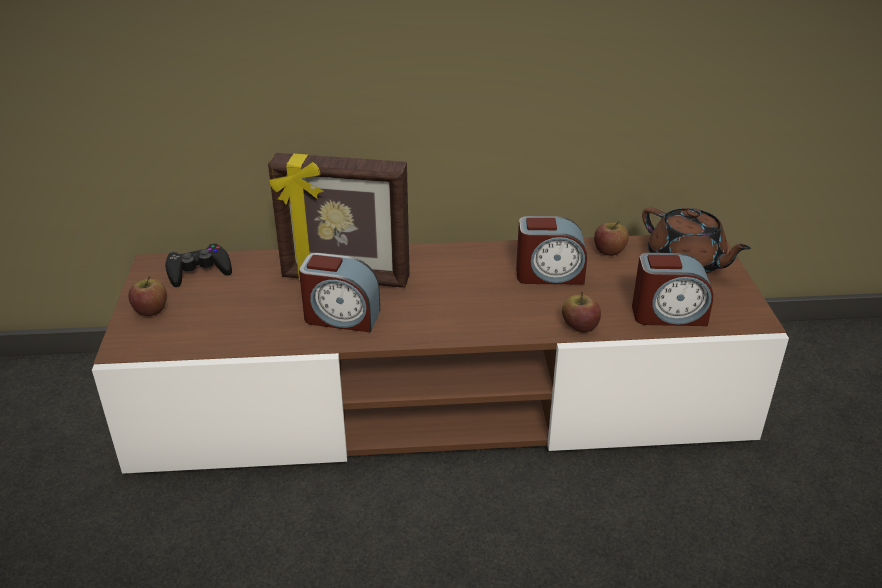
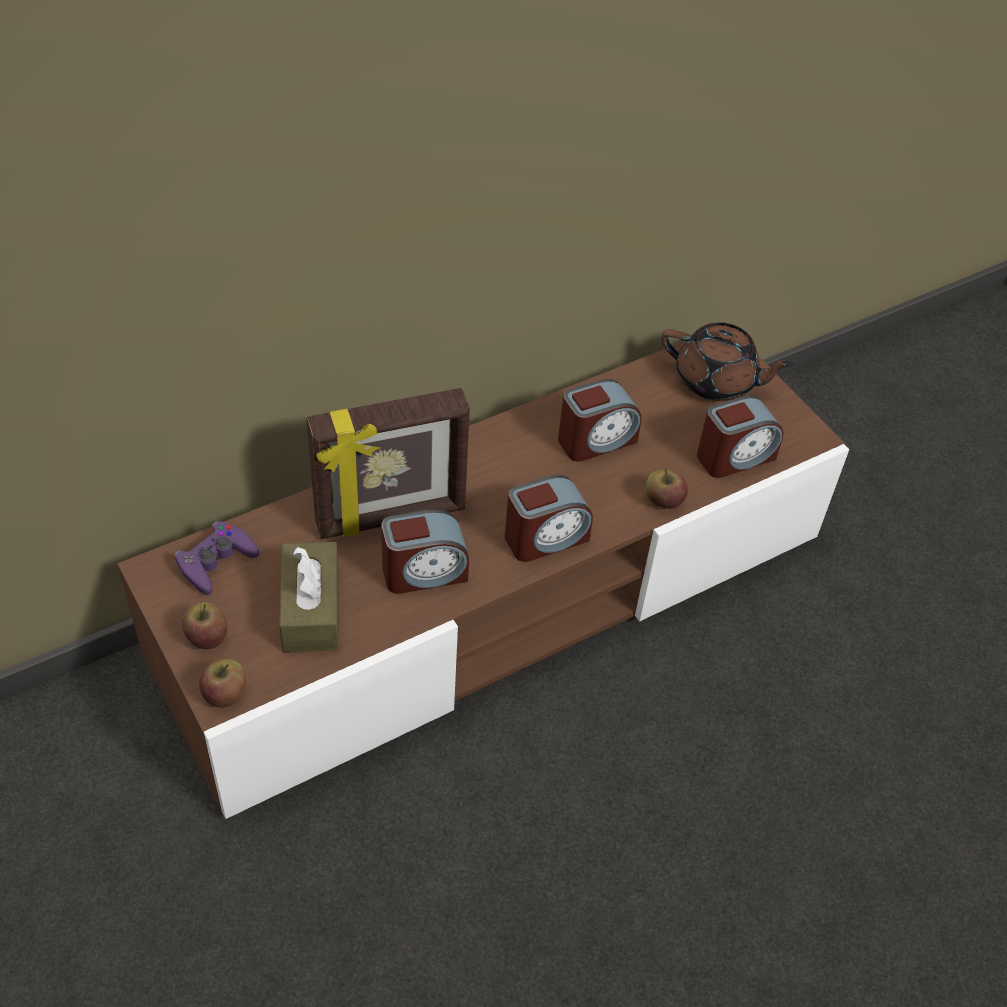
camera: 30 degrees left, 15 degrees up
black game controller [165,243,232,287] -> purple game controller [174,521,259,595]
apple [594,221,629,256] -> apple moved to [199,659,246,708]
none -> brown tissue box [279,542,339,652]
none -> alarm clock [505,475,593,562]

